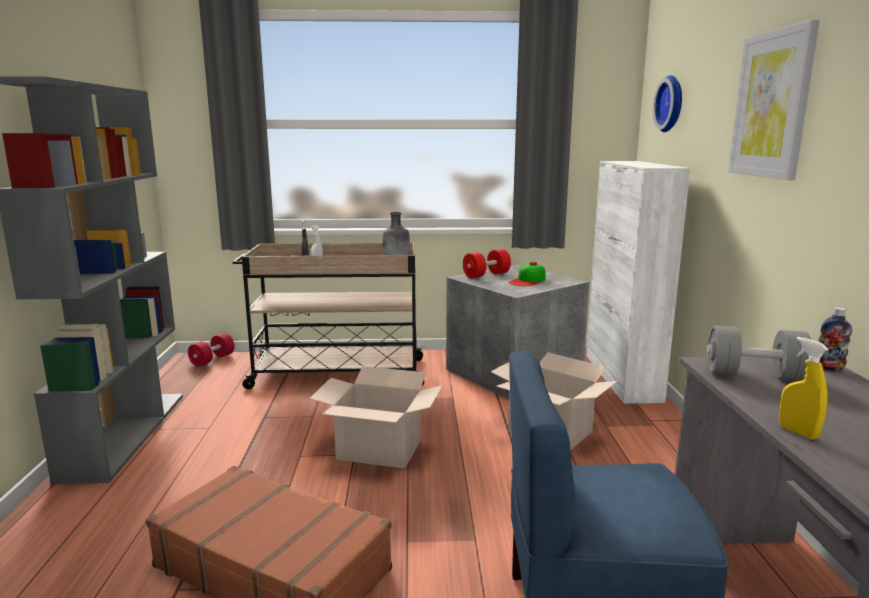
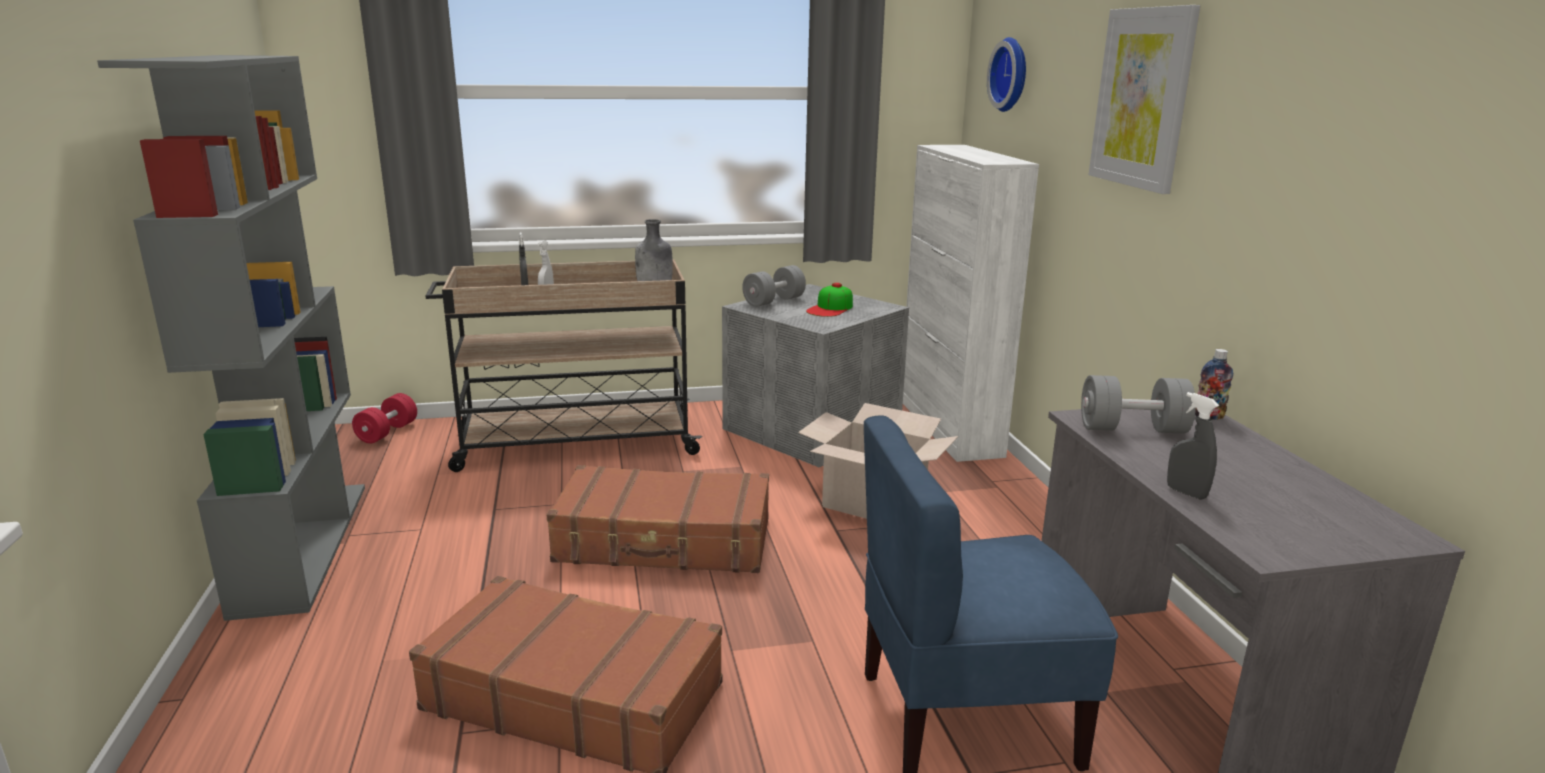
camera: 10 degrees left, 5 degrees up
cardboard box [309,366,443,469] -> brown suitcase [547,465,769,573]
red dumbbell [463,249,511,278] -> grey dumbbell [742,265,806,307]
yellow spray bottle [779,337,829,440] -> grey spray bottle [1167,392,1219,500]

